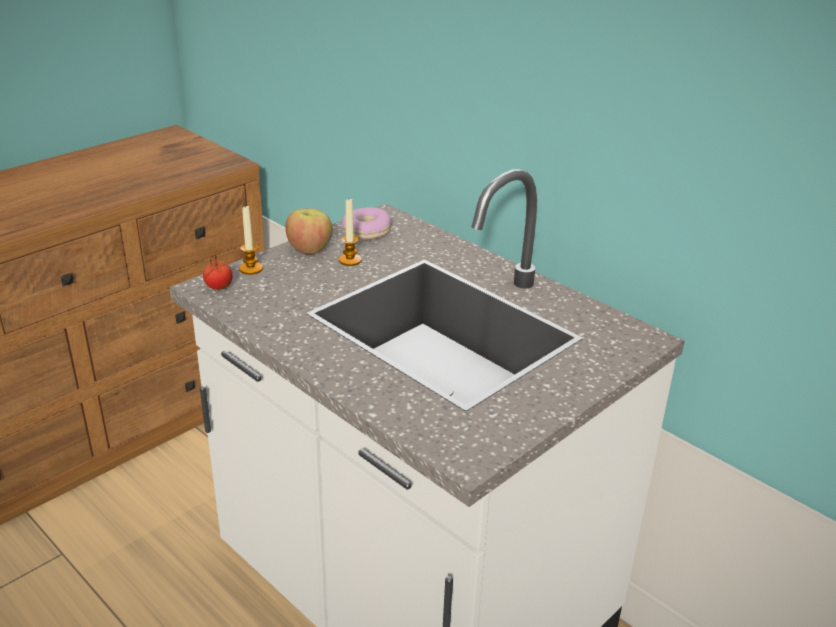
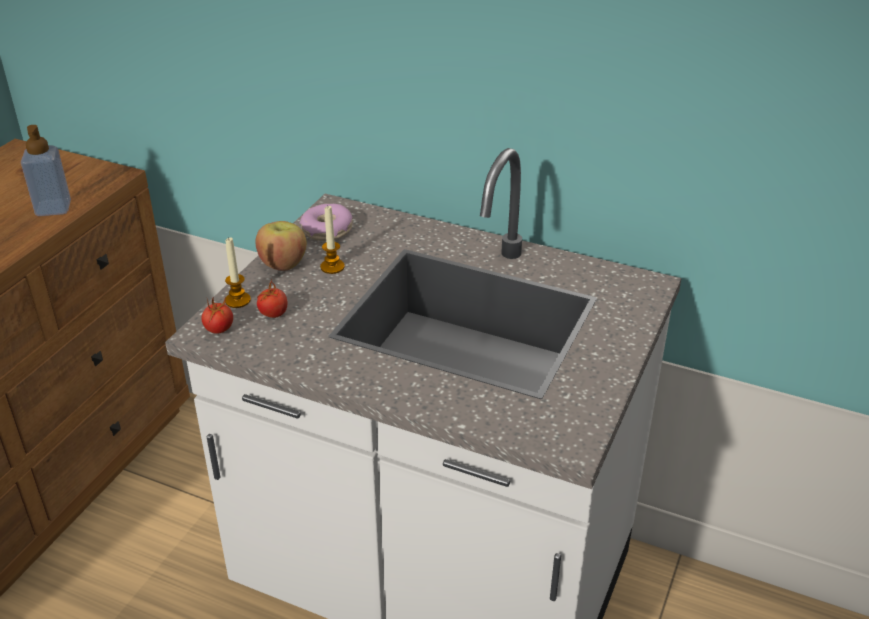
camera: 20 degrees left, 5 degrees up
none -> soap dispenser [21,125,71,216]
none -> tomato [257,279,287,318]

